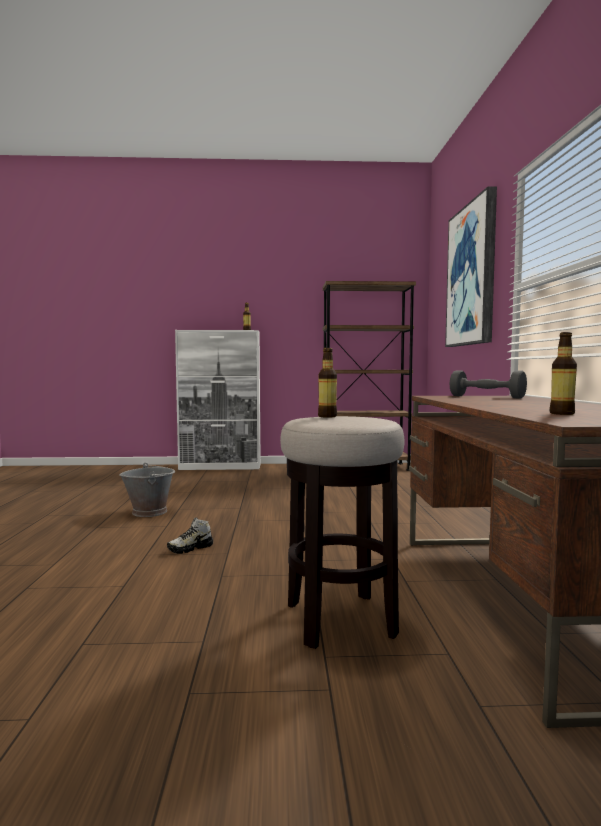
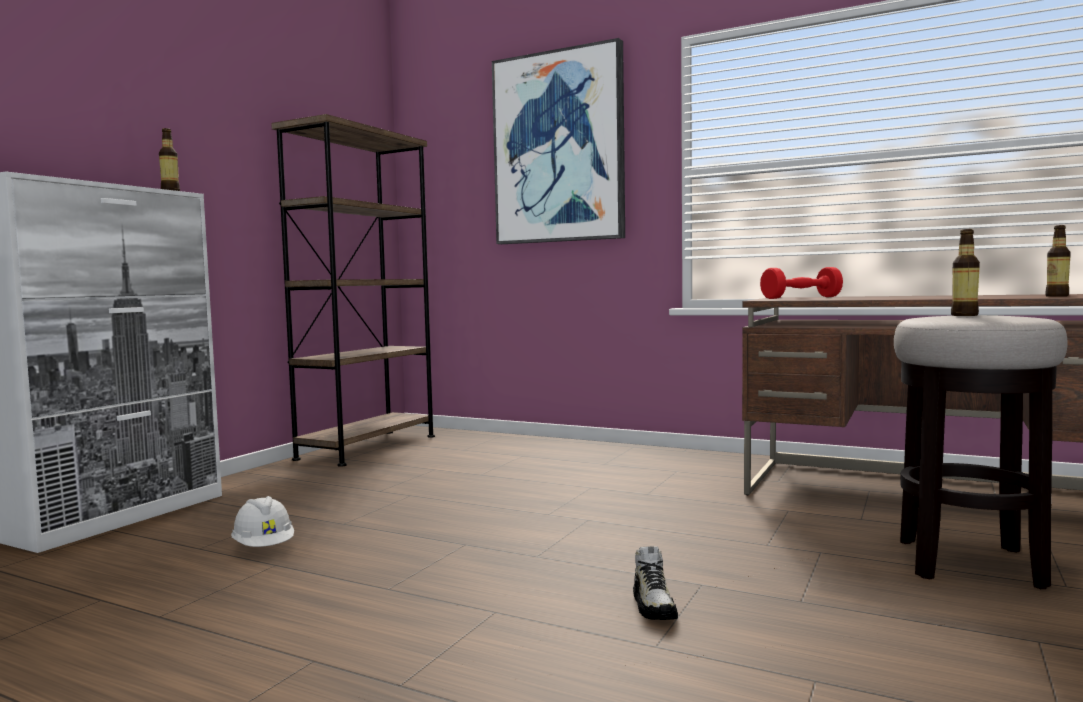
camera: 60 degrees left, 0 degrees up
grey bucket [119,463,175,517] -> none
grey dumbbell [450,370,527,399] -> red dumbbell [760,267,843,299]
none -> white hard hat [231,496,294,547]

